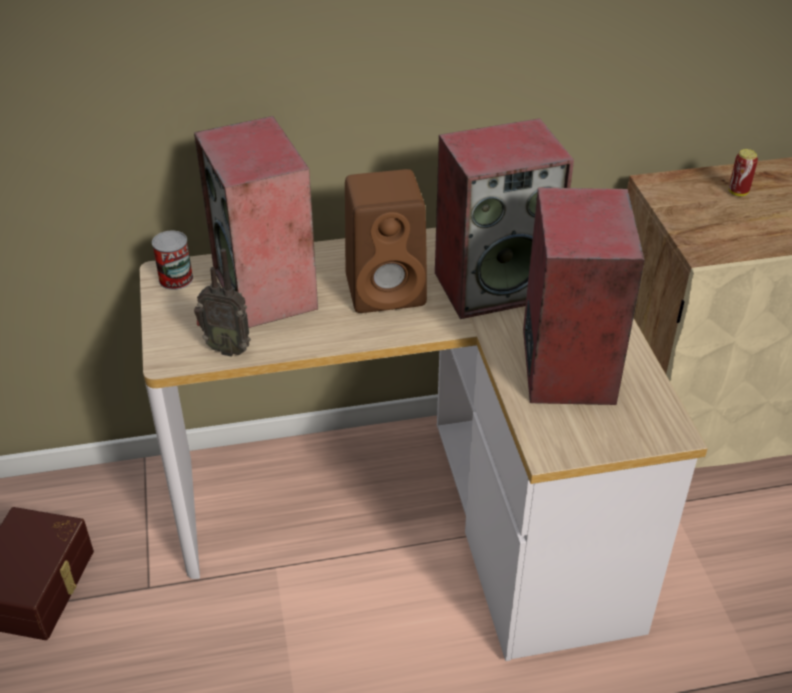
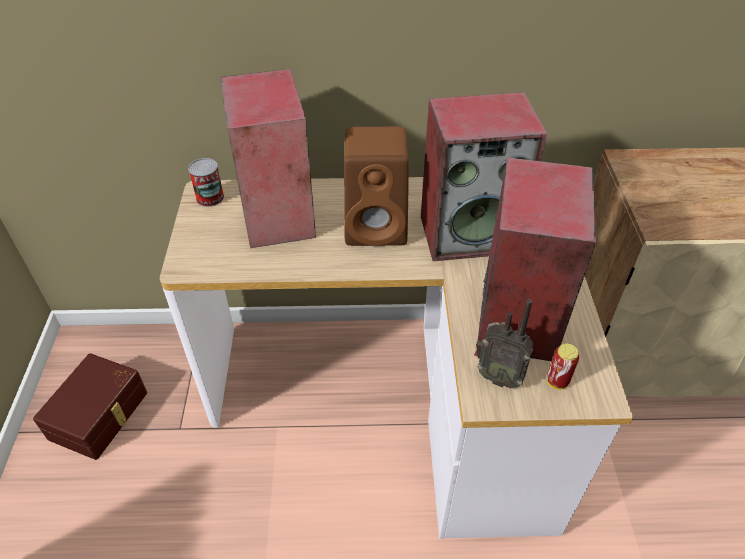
camera: 10 degrees right, 5 degrees up
radio [194,249,251,357] -> radio moved to [474,299,534,388]
can [729,149,758,196] -> can moved to [547,344,579,390]

